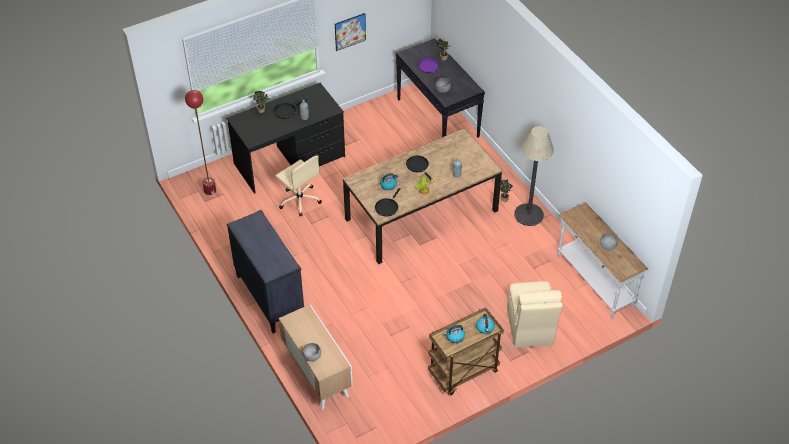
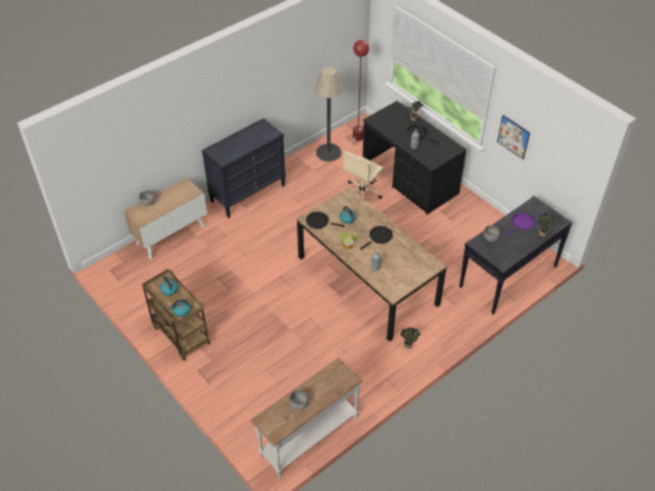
camera: 80 degrees right, 0 degrees up
beige chair [507,281,563,348] -> none
floor lamp [514,126,554,226] -> floor lamp moved to [315,67,343,162]

